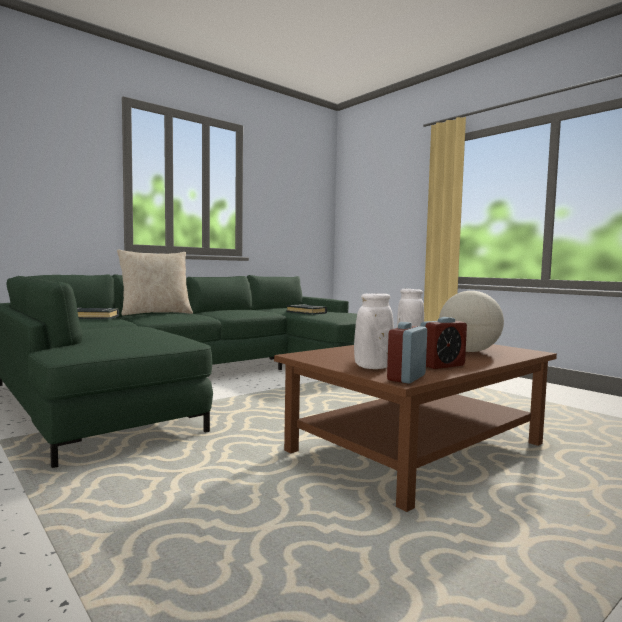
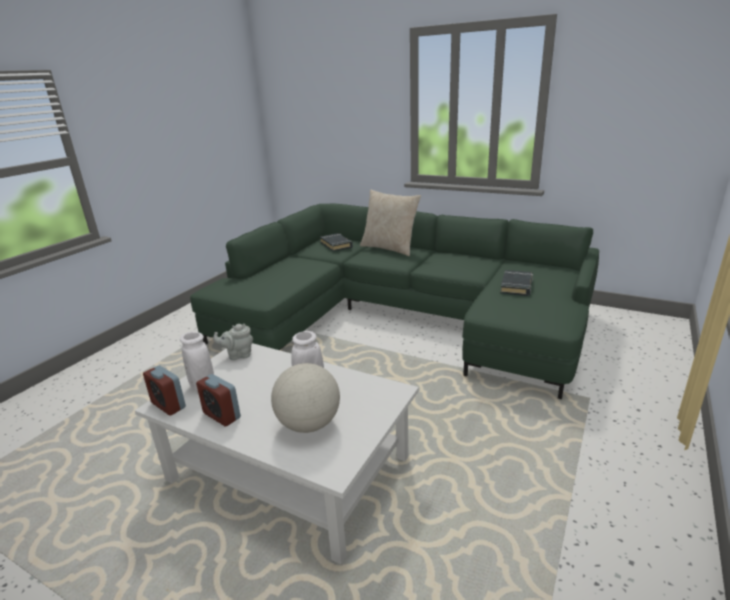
camera: 70 degrees right, 20 degrees up
brown coffee table [274,344,557,512] -> white coffee table [135,343,419,564]
alarm clock [387,322,427,384] -> alarm clock turned 150 degrees counterclockwise [143,365,186,416]
none -> grey teapot [213,324,253,360]

